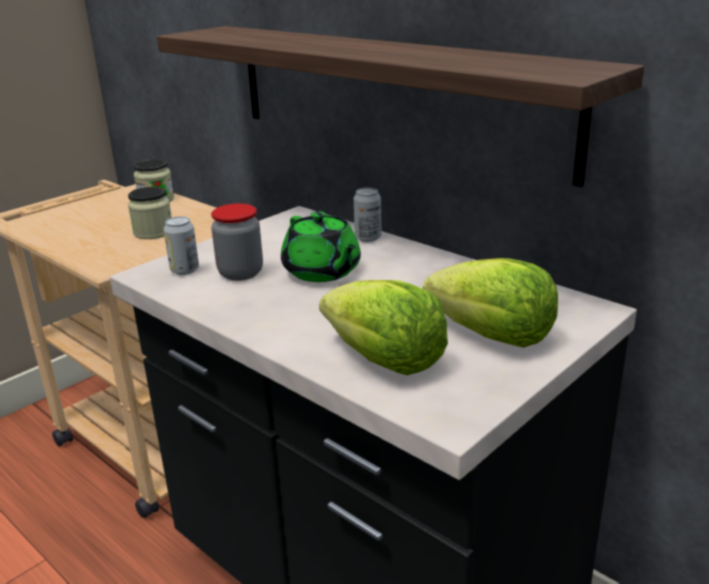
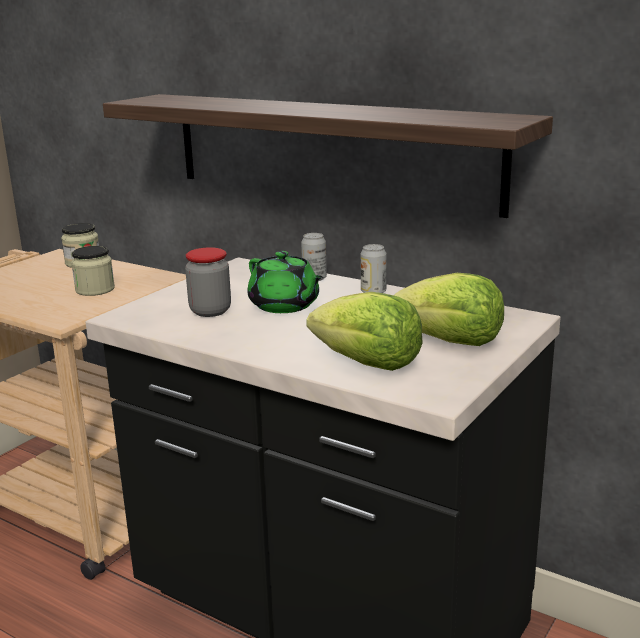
camera: 10 degrees left, 5 degrees down
can [164,216,199,275] -> can moved to [361,244,387,293]

